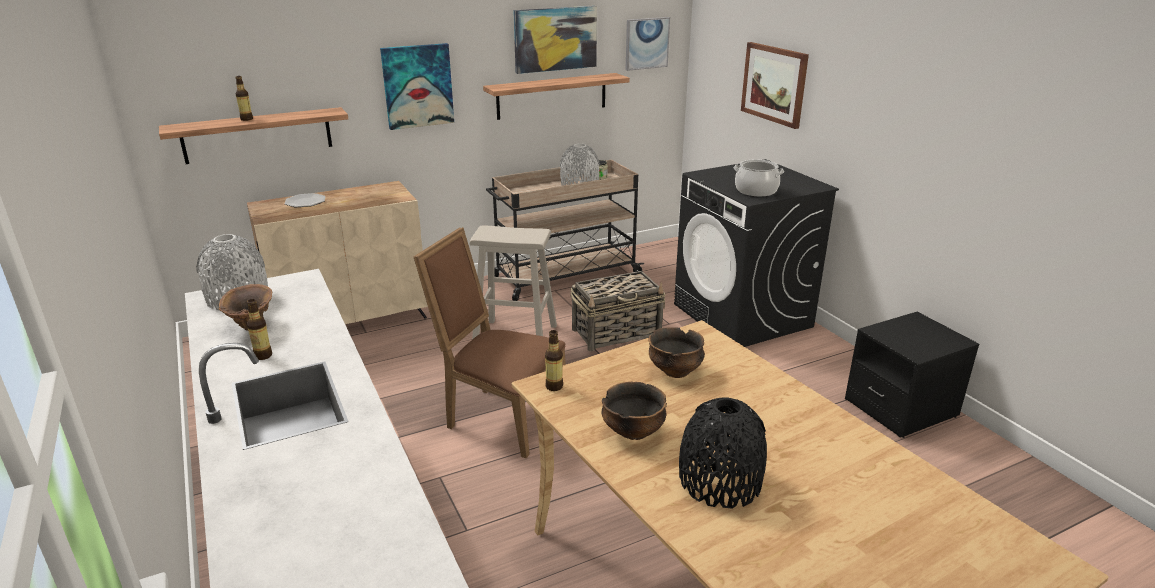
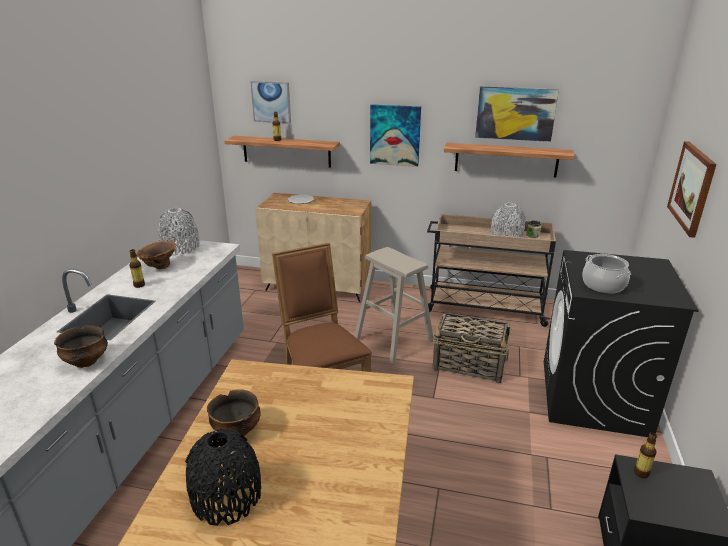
camera: 40 degrees right, 0 degrees up
bottle [545,330,563,391] -> bottle moved to [634,432,657,478]
picture [626,17,670,71] -> picture moved to [250,81,291,124]
bowl [648,327,705,378] -> bowl moved to [54,325,108,368]

